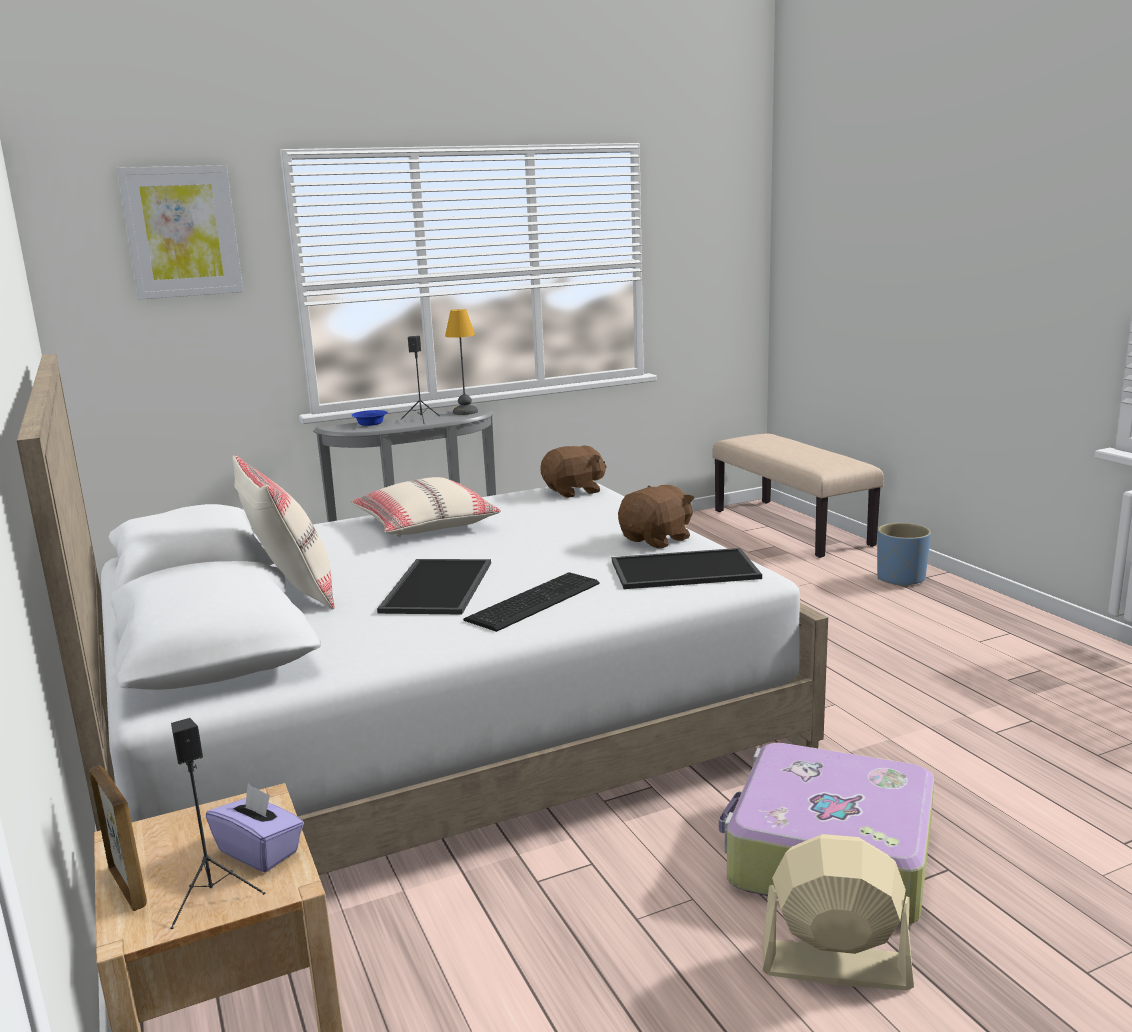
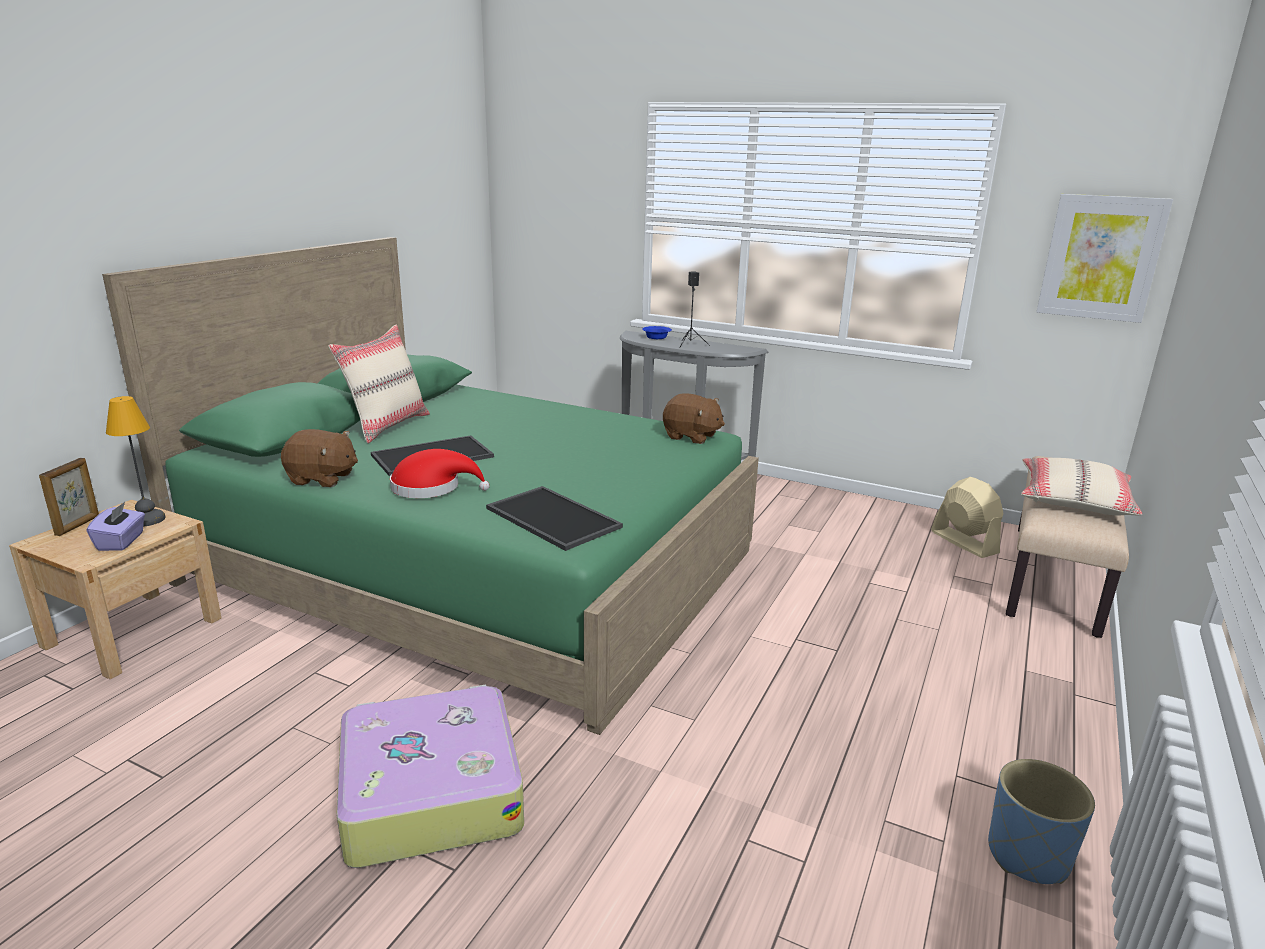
camera: 50 degrees right, 5 degrees up
white bed [17,354,828,875] -> green bed [102,237,759,735]
picture [117,165,243,300] -> picture moved to [1037,194,1173,323]
black speaker [170,718,266,929] -> none
beige pillow [351,477,501,538] -> beige pillow moved to [1021,458,1142,516]
table lamp [445,309,478,415] -> table lamp moved to [106,396,166,527]
keyboard [463,572,600,632] -> red hat [390,449,490,498]
brown plush toy [618,485,695,548] -> brown plush toy moved to [281,429,358,487]
beige fan [763,834,914,990] -> beige fan moved to [931,477,1004,558]
blue planter [877,523,931,587] -> blue planter moved to [988,759,1095,884]

